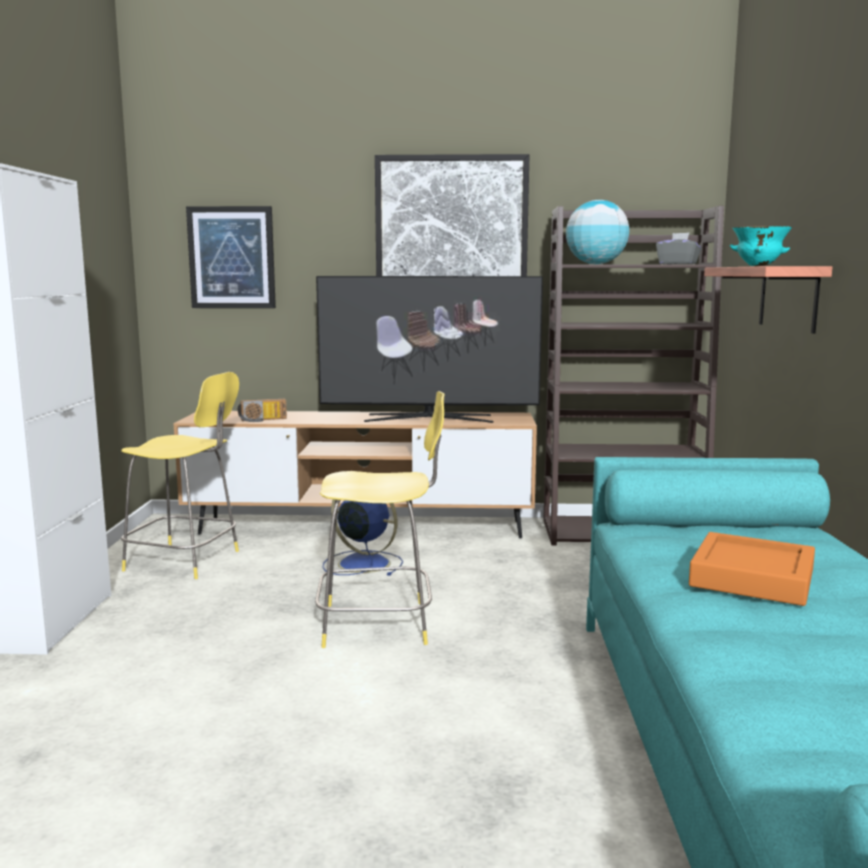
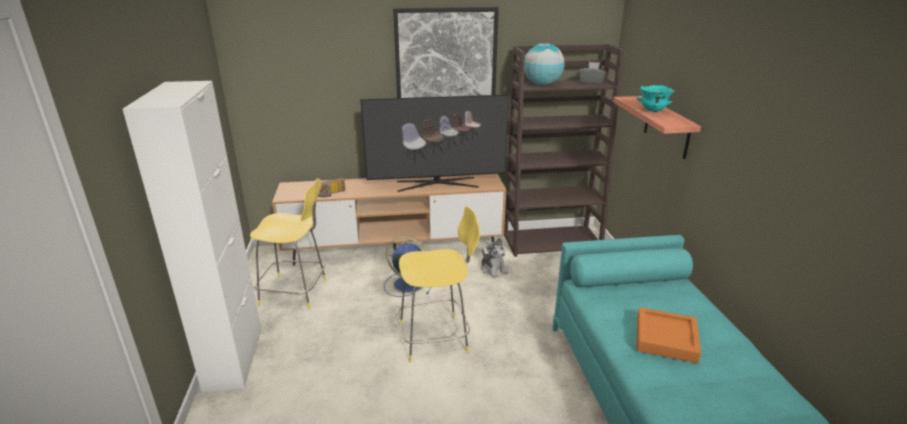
camera: 10 degrees left, 15 degrees up
picture [186,206,276,308] -> none
none -> plush toy [481,238,508,278]

